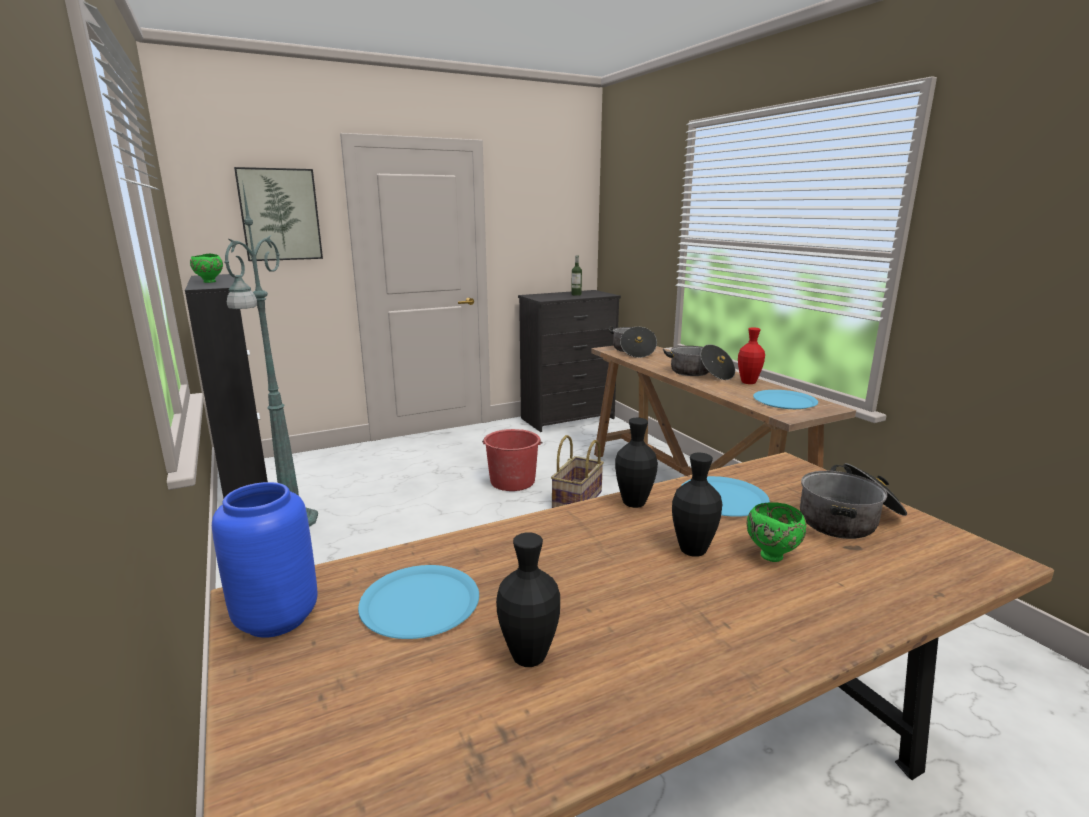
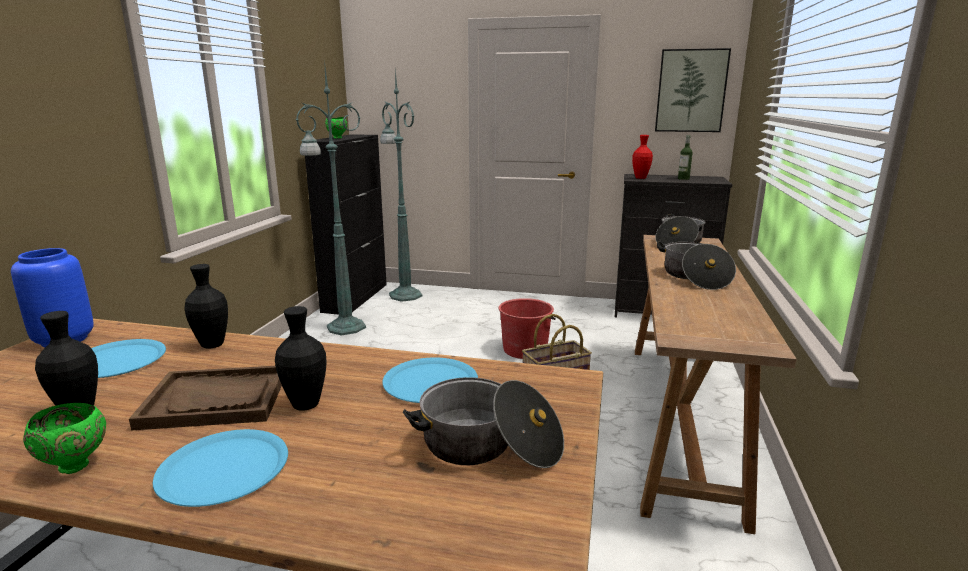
camera: 40 degrees right, 0 degrees up
picture [234,167,323,261] -> picture moved to [655,48,731,132]
black vase [615,418,658,508] -> black vase moved to [184,264,228,348]
red vase [738,328,765,384] -> red vase moved to [632,135,653,179]
green bowl [747,502,807,562] -> green bowl moved to [23,403,106,474]
blue plate [753,390,818,409] -> blue plate moved to [153,429,288,507]
none -> brown tray [129,366,282,430]
none -> green floor lamp [380,68,423,302]

